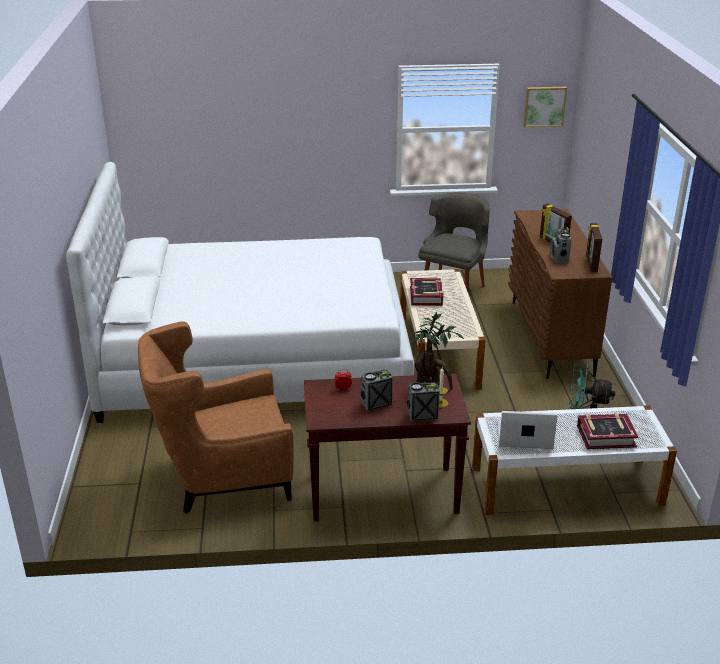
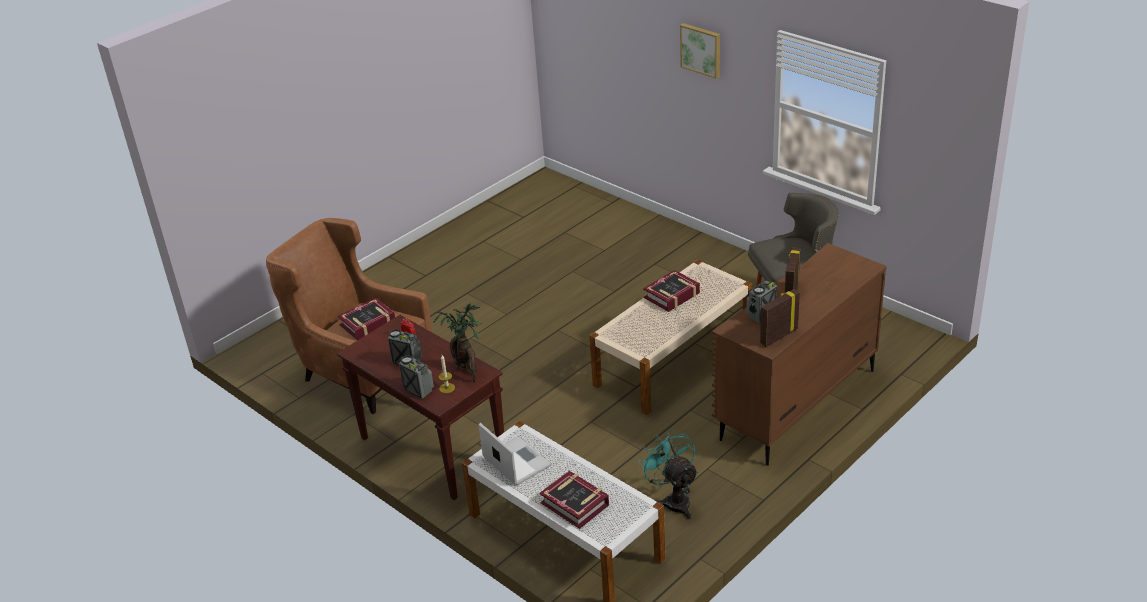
camera: 50 degrees right, 5 degrees up
white bed [66,162,414,423] -> none
picture [523,87,567,128] -> picture moved to [680,23,720,79]
none -> book [338,298,395,340]

